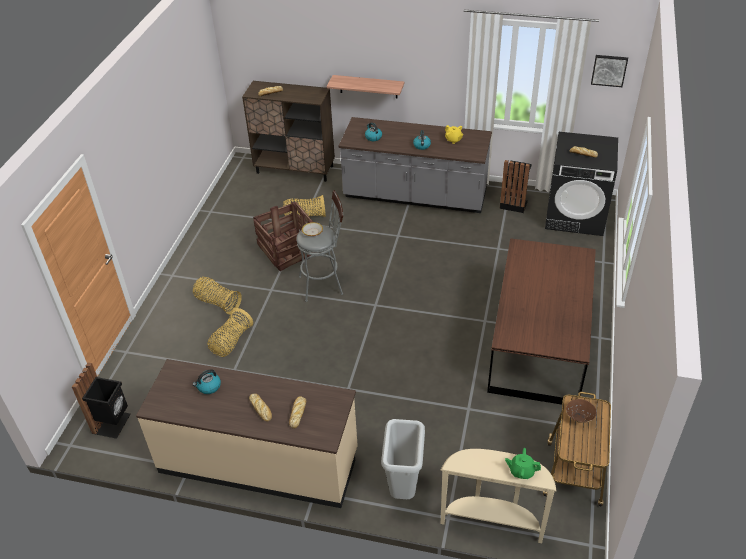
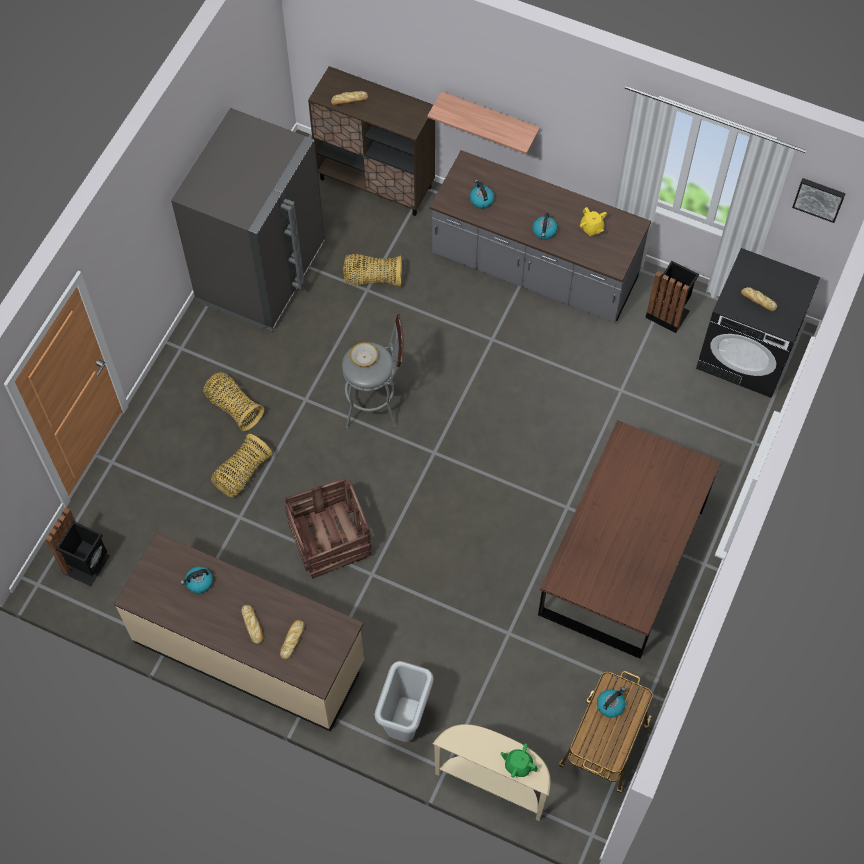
camera: 10 degrees right, 20 degrees up
crate [253,202,313,271] -> crate moved to [284,478,371,579]
brown bowl [566,399,597,423] -> kettle [597,687,625,718]
none -> grey fridge [171,108,325,331]

